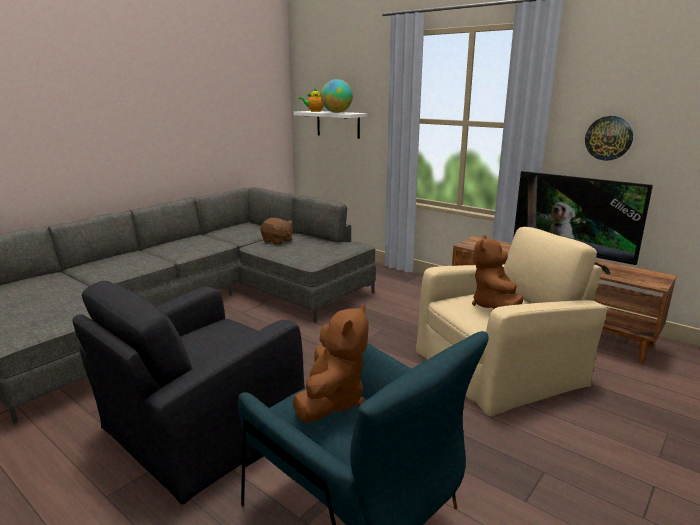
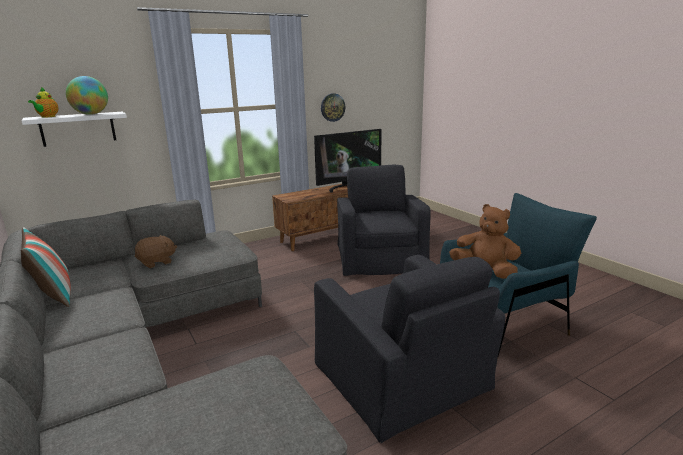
camera: 70 degrees left, 0 degrees up
beige armchair [416,227,607,417] -> black armchair [337,165,431,276]
brown plush toy [472,235,523,309] -> none
none -> pillow [21,227,71,307]

